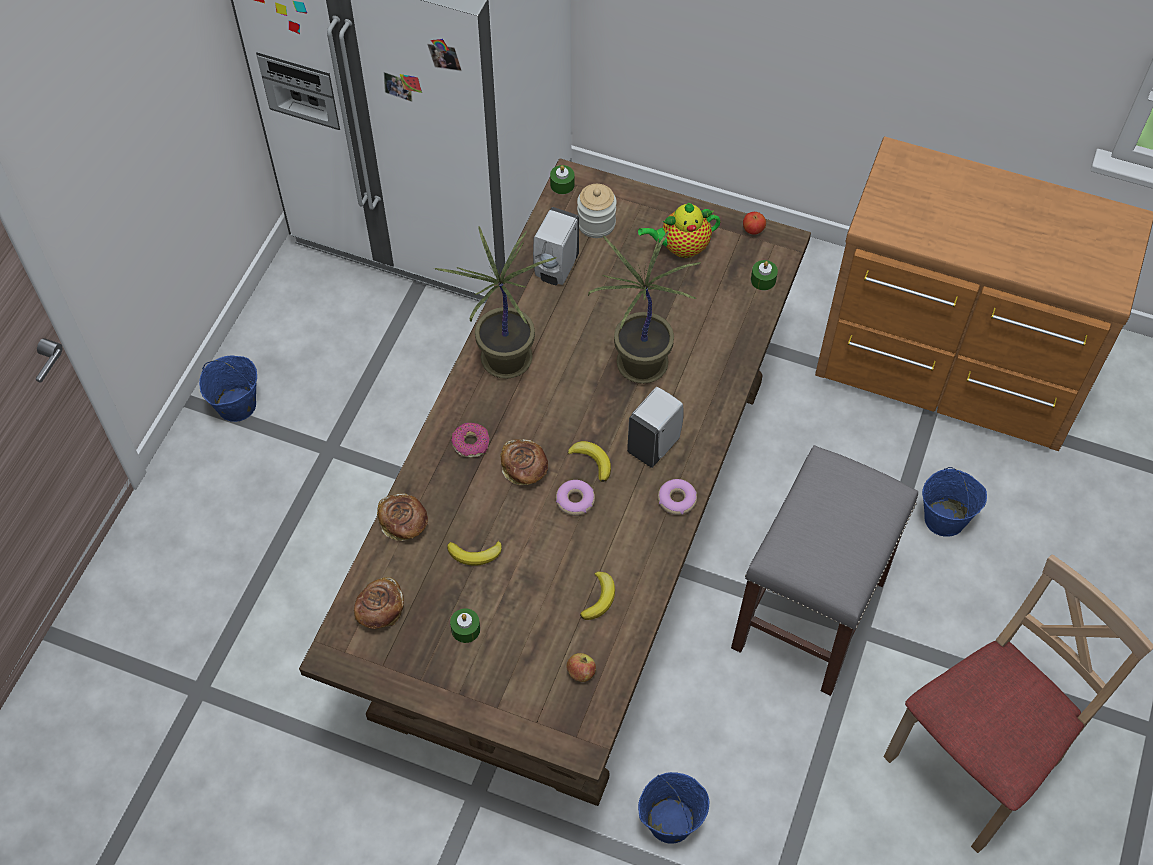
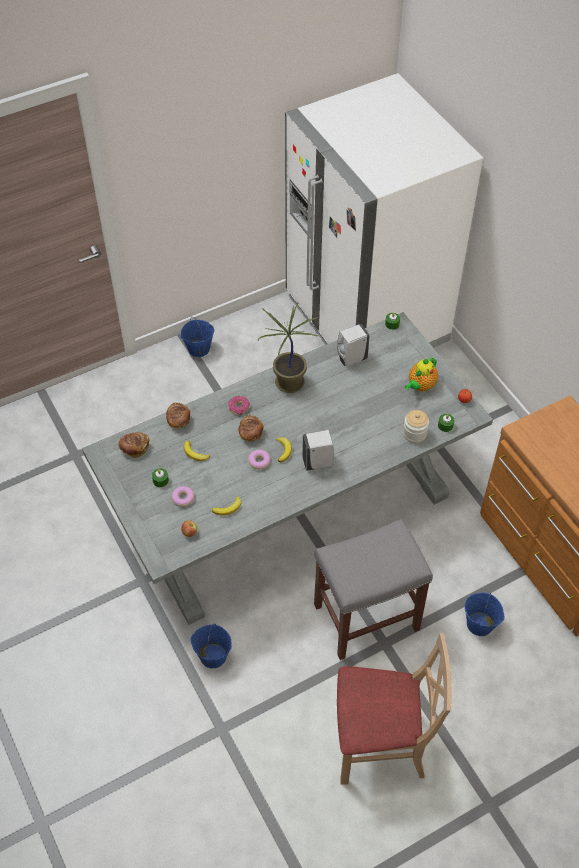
camera: 40 degrees right, 5 degrees down
brown dining table [299,158,811,806] -> grey dining table [82,312,493,625]
jar [577,184,617,238] -> jar moved to [403,410,429,443]
potted plant [588,231,701,384] -> none
teapot [638,203,721,258] -> teapot turned 75 degrees counterclockwise [405,357,438,392]
donut [658,479,697,515] -> donut moved to [172,486,194,507]

